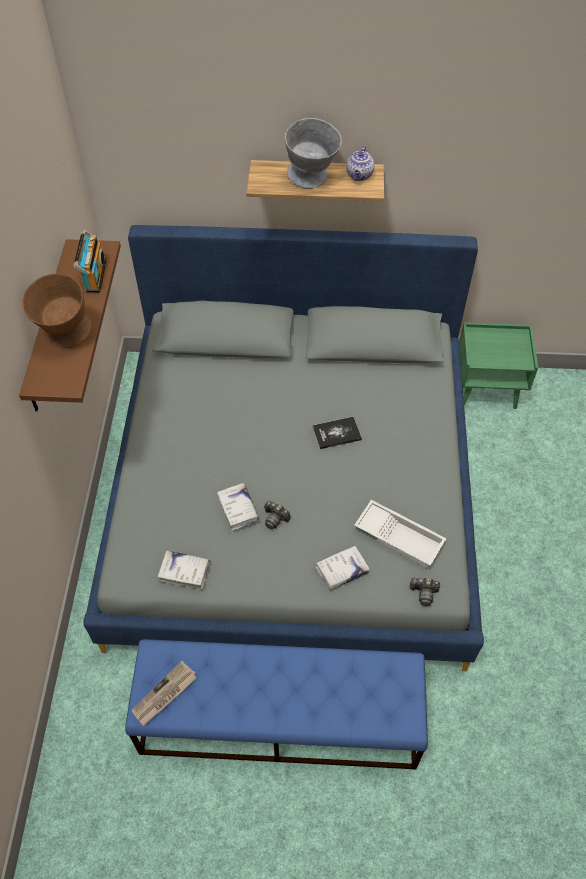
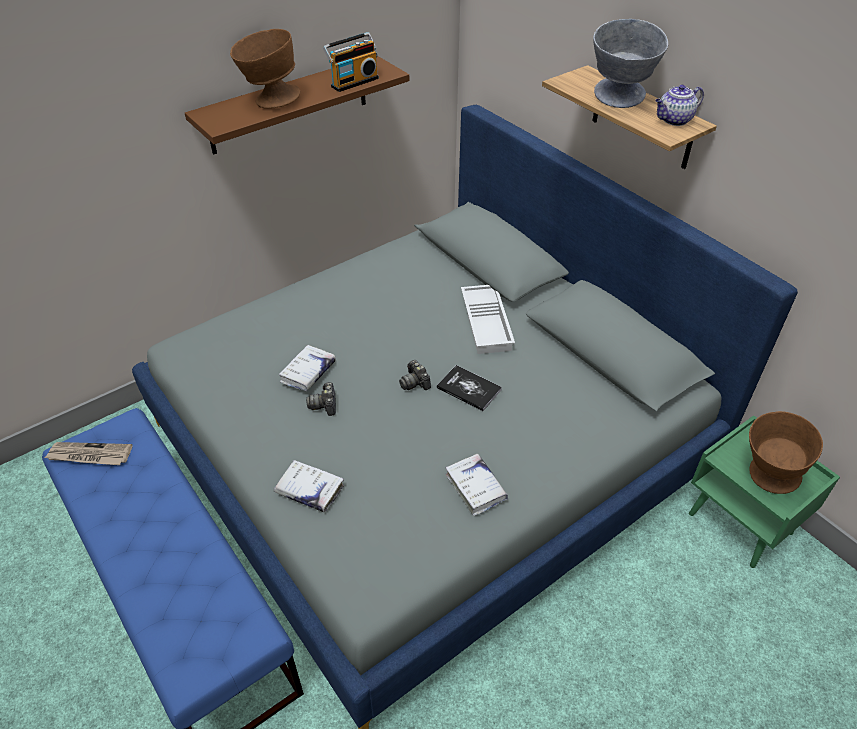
camera: 50 degrees right, 10 degrees down
white book [157,551,211,589] -> white book moved to [445,454,508,516]
white tray [354,500,446,568] -> white tray moved to [461,285,515,354]
camera [410,578,440,606] -> camera moved to [399,360,431,390]
none -> brown bowl [749,411,823,494]

